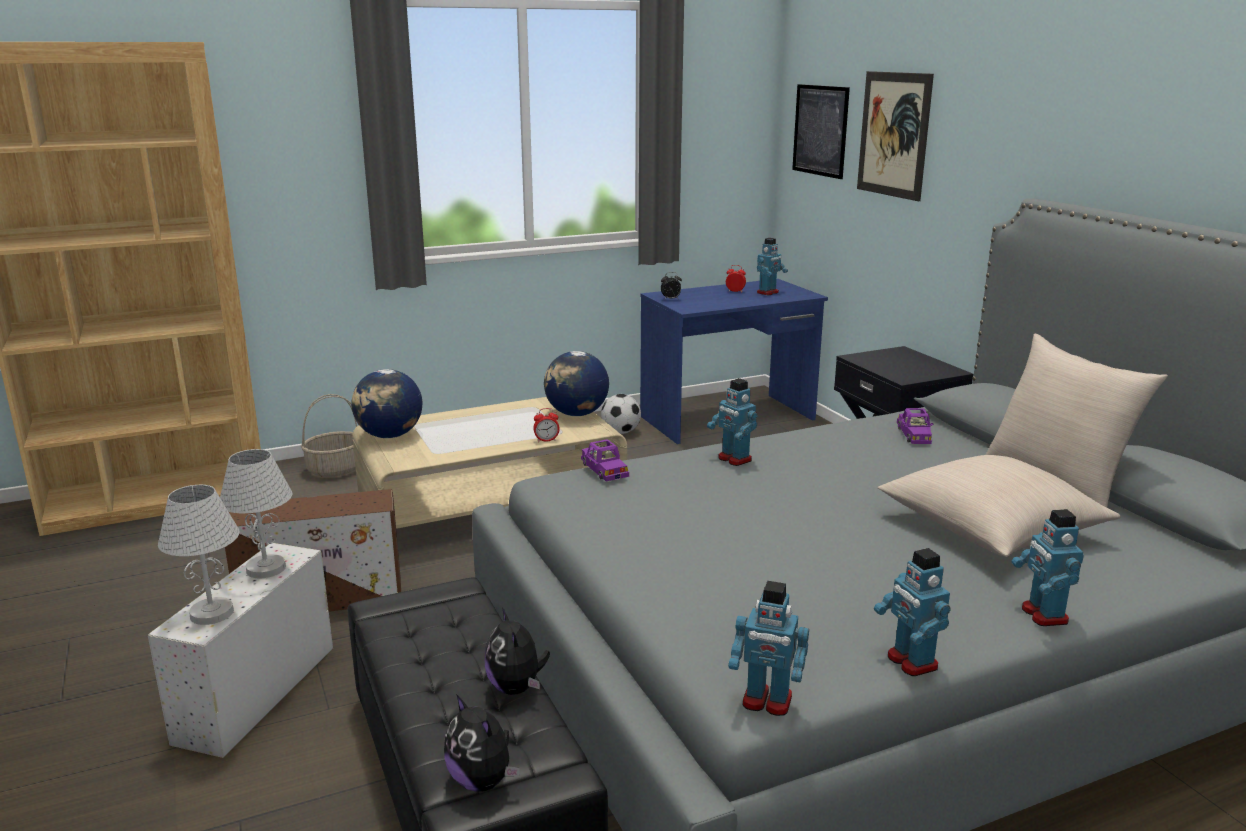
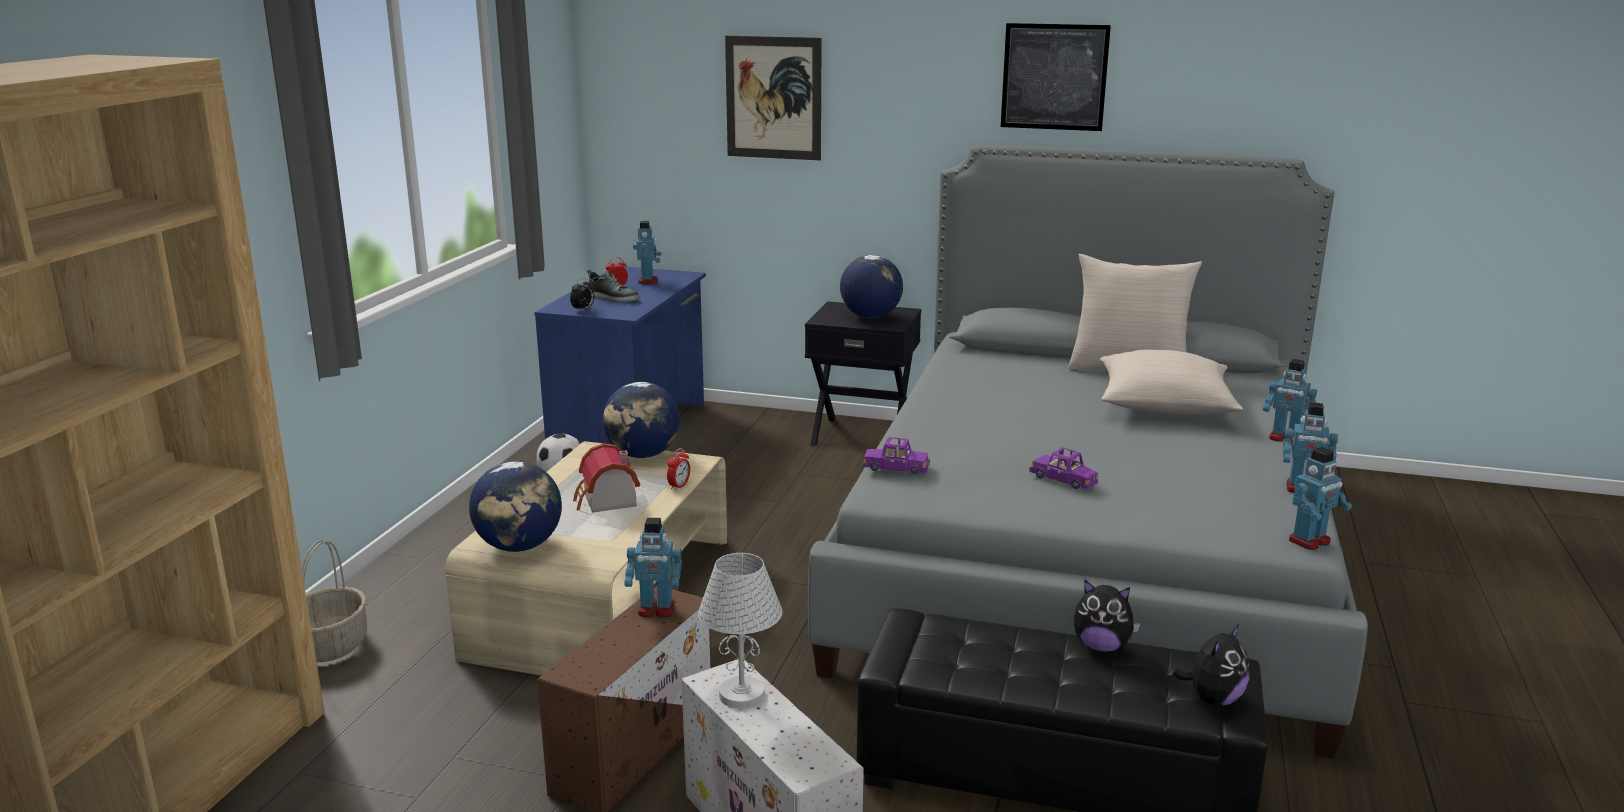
camera: 50 degrees left, 0 degrees up
white table lamp [158,485,240,625] -> none
plush toy [444,694,520,792] -> plush toy turned 45 degrees counterclockwise [1172,623,1249,706]
toy robot [707,378,758,466] -> toy robot moved to [624,518,682,617]
picture [792,84,850,179] -> picture moved to [1001,23,1111,131]
purple toy car [897,408,933,444] -> purple toy car moved to [1029,447,1098,489]
none -> toy house [573,443,640,513]
none -> shoe [587,270,639,302]
none -> globe [840,255,903,318]

